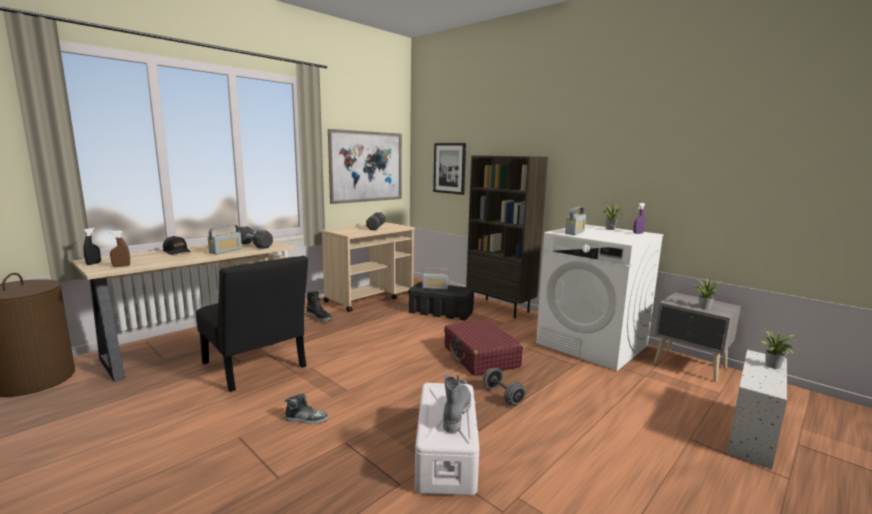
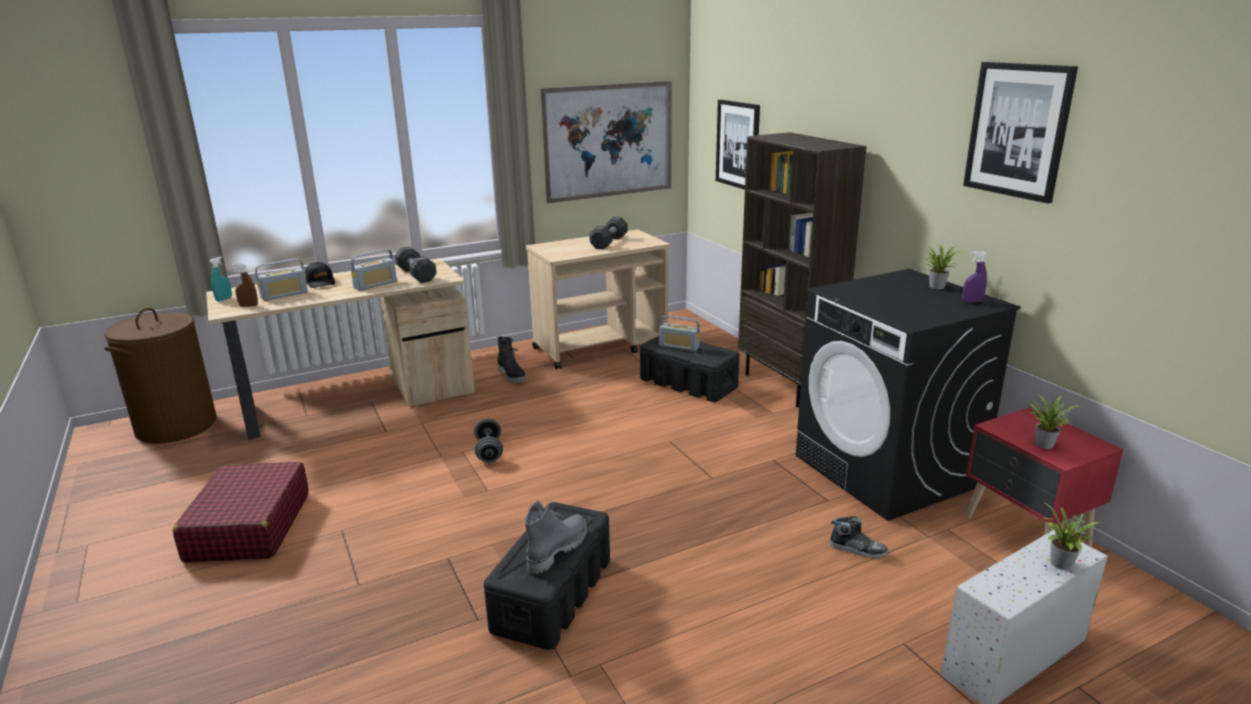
camera: 20 degrees right, 10 degrees up
black spray bottle [84,228,101,265] -> turquoise spray bottle [209,256,232,301]
black chair [196,256,308,392] -> none
shoe [284,394,328,424] -> shoe moved to [830,516,888,558]
white storage box [415,383,479,496] -> black storage box [484,502,610,650]
red suitcase [444,319,523,376] -> red suitcase moved to [173,462,309,563]
grey dumbbell [483,368,525,405] -> grey dumbbell moved to [474,419,503,463]
white washing machine [536,224,664,371] -> black washing machine [795,269,1021,521]
radio [565,207,586,235] -> radio moved to [255,259,308,301]
grey nightstand [654,292,741,382] -> red nightstand [966,407,1123,547]
none -> picture [963,62,1078,203]

